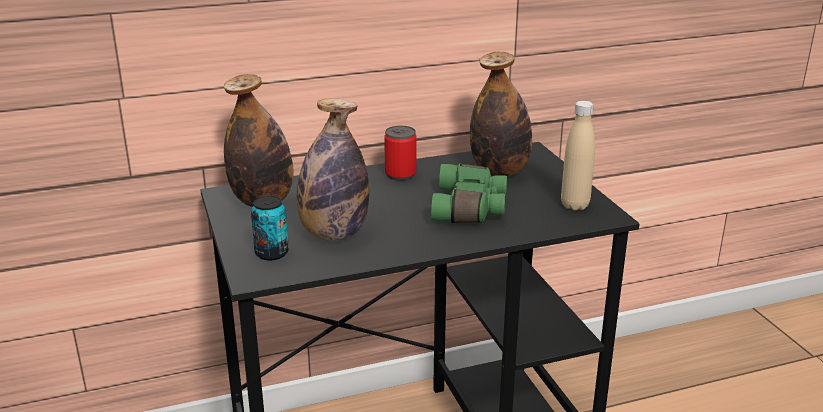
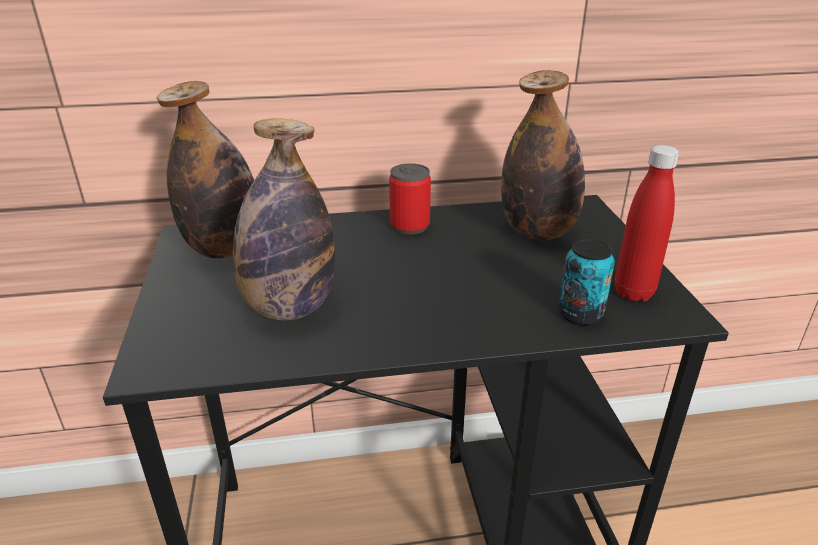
camera: 10 degrees right, 5 degrees up
can [251,196,289,260] -> can moved to [559,239,615,326]
green binoculars [431,163,507,223] -> none
beige bottle [561,101,595,211] -> red bottle [615,145,679,302]

